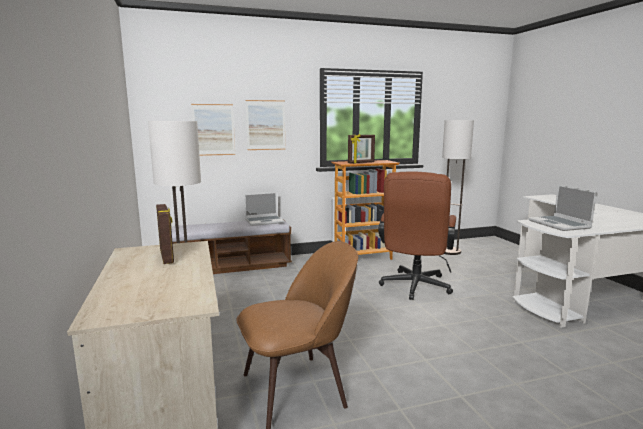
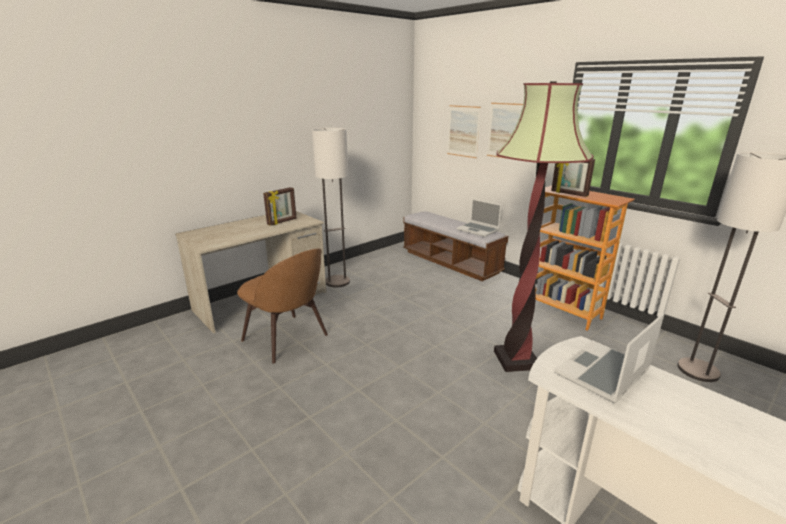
camera: 65 degrees right, 10 degrees up
brown office chair [378,171,456,300] -> floor lamp [494,81,594,372]

